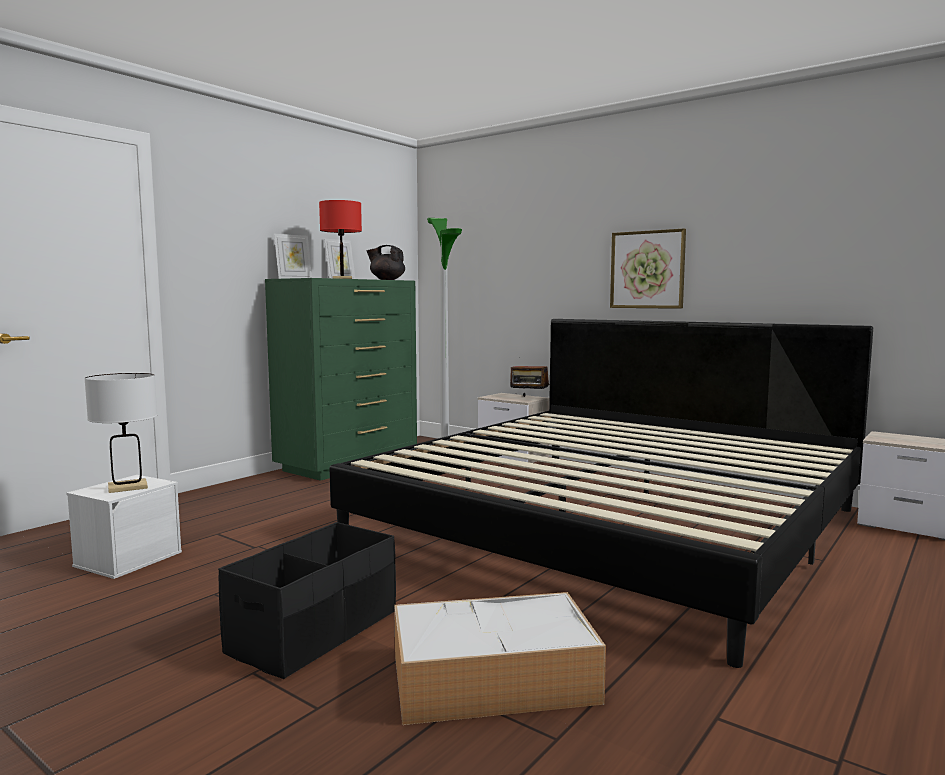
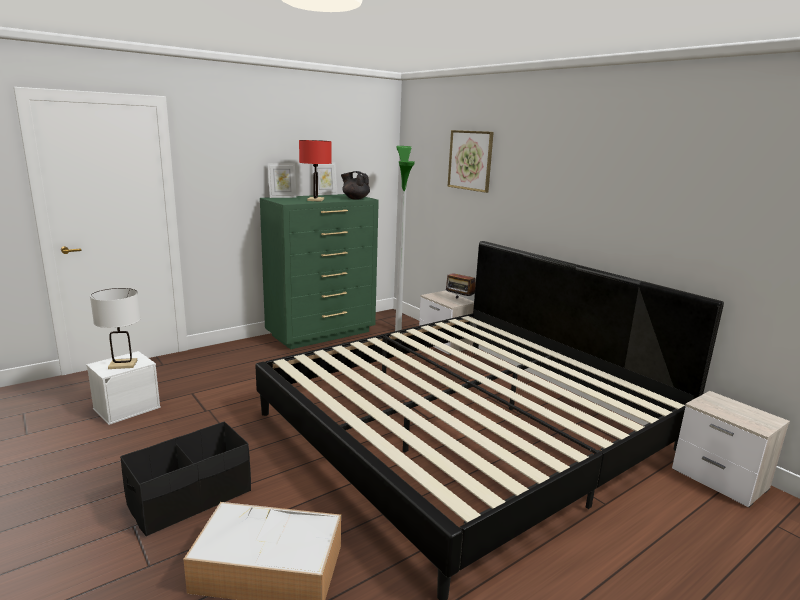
camera: 15 degrees right, 10 degrees up
picture [610,229,686,309] -> picture moved to [448,130,494,193]

